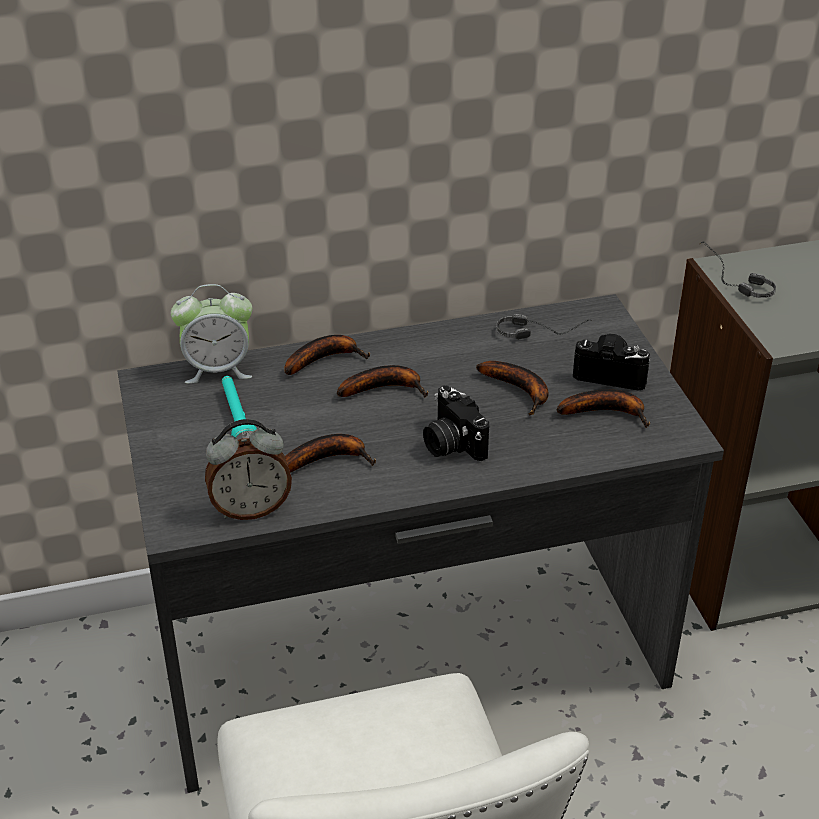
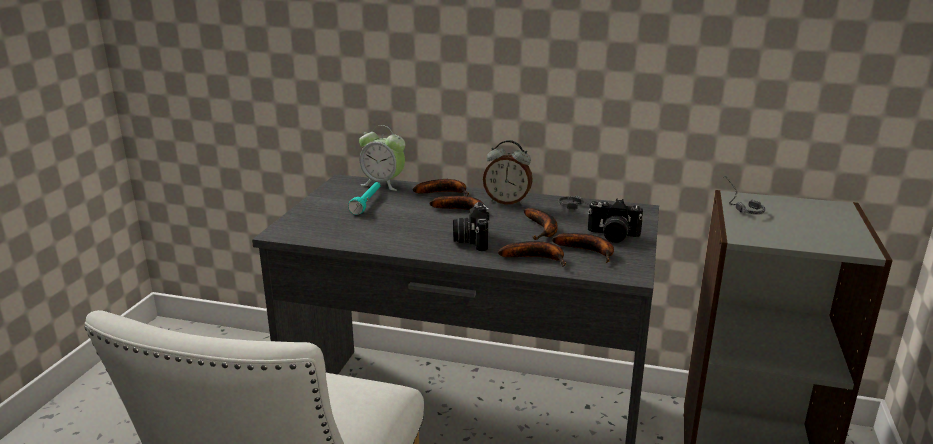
camera: 30 degrees right, 15 degrees down
alarm clock [205,419,292,520] -> alarm clock moved to [483,140,533,205]
banana [285,434,377,473] -> banana moved to [498,241,566,267]
camera [573,334,651,391] -> camera turned 150 degrees clockwise [588,198,643,243]

